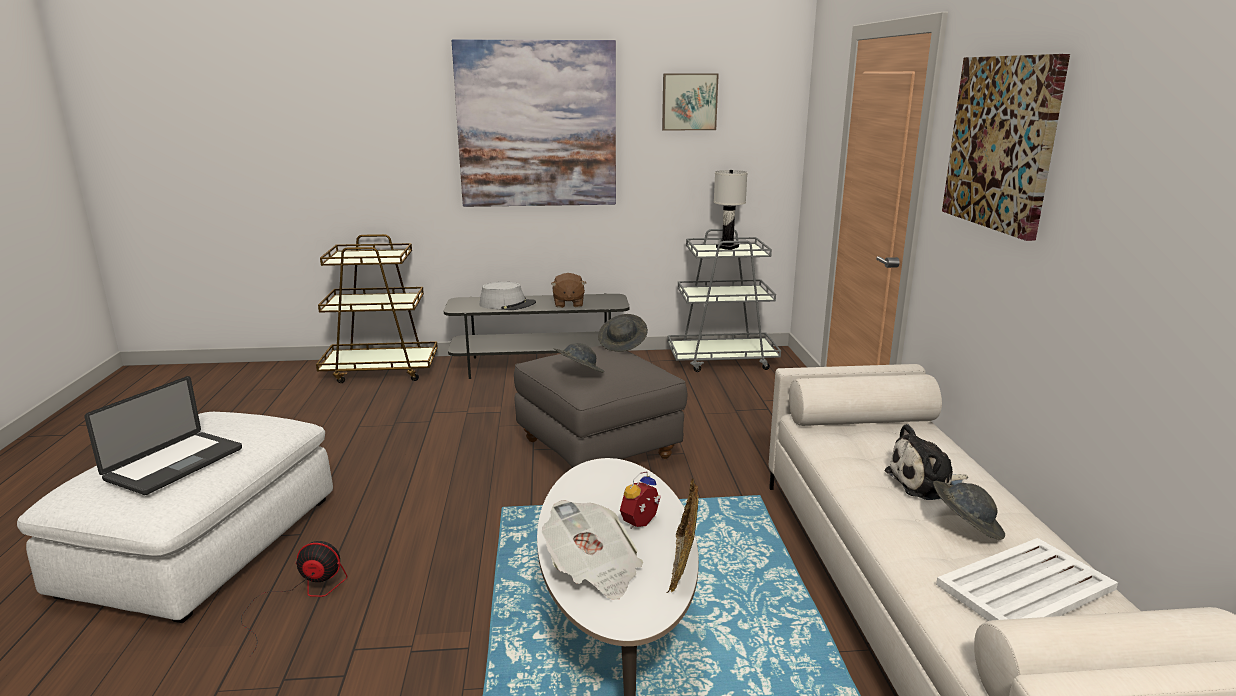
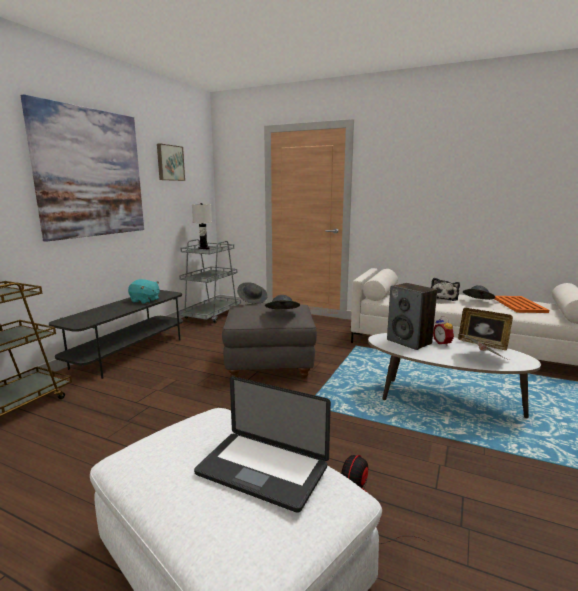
camera: 60 degrees left, 5 degrees down
laptop [84,376,242,495] -> laptop turned 150 degrees clockwise [194,376,331,513]
grey hat [480,282,536,310] -> none
brown plush toy [551,273,586,308] -> turquoise plush toy [128,279,160,304]
white tray [936,538,1118,621] -> orange tray [495,296,549,313]
picture [942,54,1070,241] -> none
none -> speaker [387,283,437,350]

